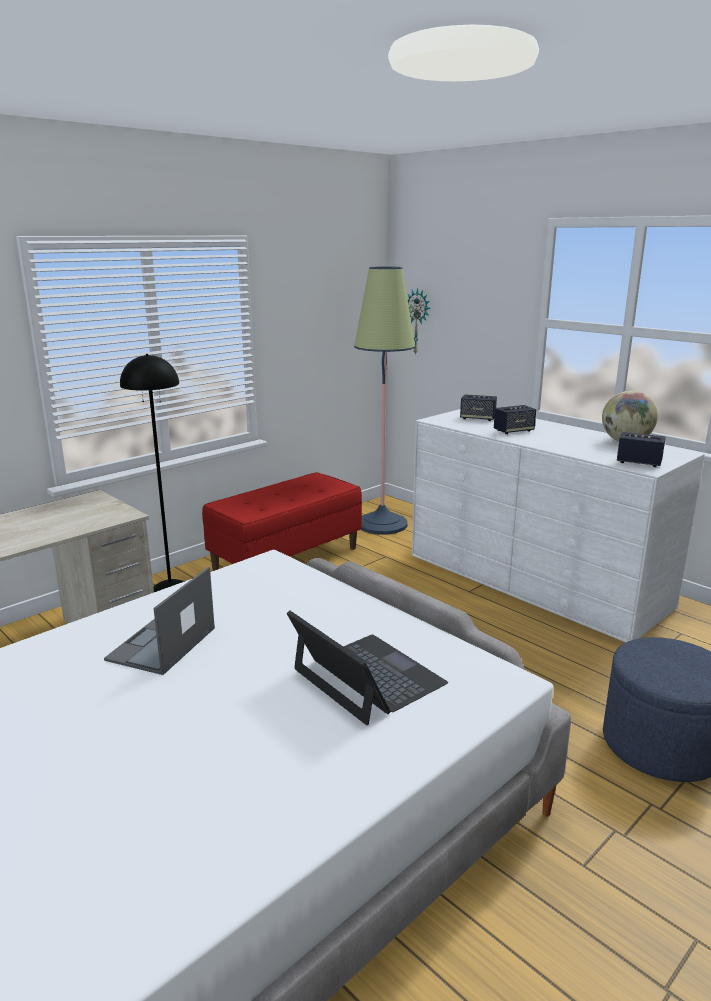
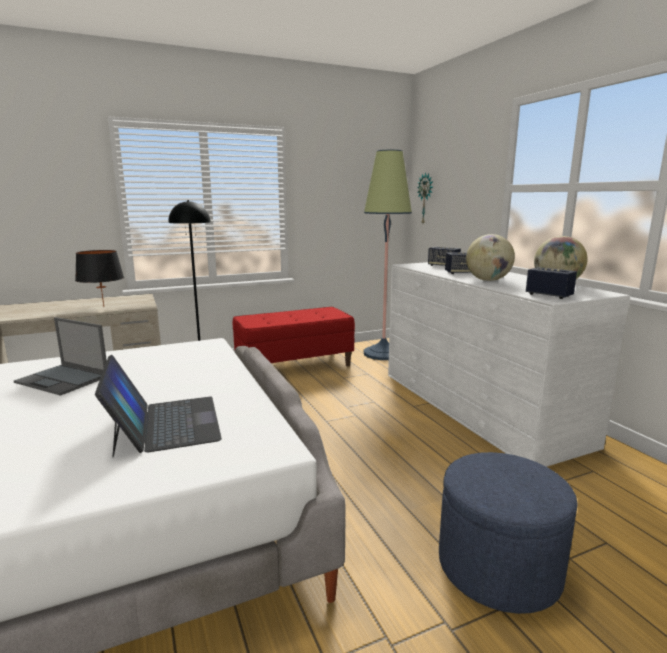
camera: 20 degrees right, 5 degrees down
laptop [104,567,215,675] -> laptop turned 105 degrees counterclockwise [14,317,107,396]
none -> black table lamp [75,250,124,307]
none -> globe [466,234,515,281]

